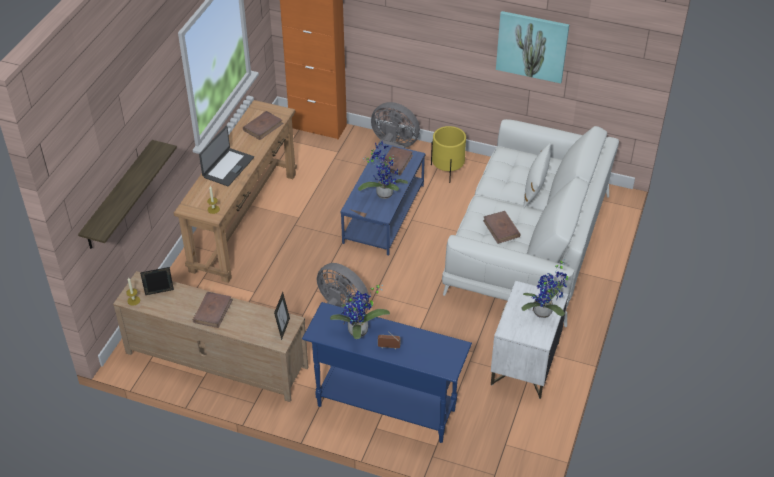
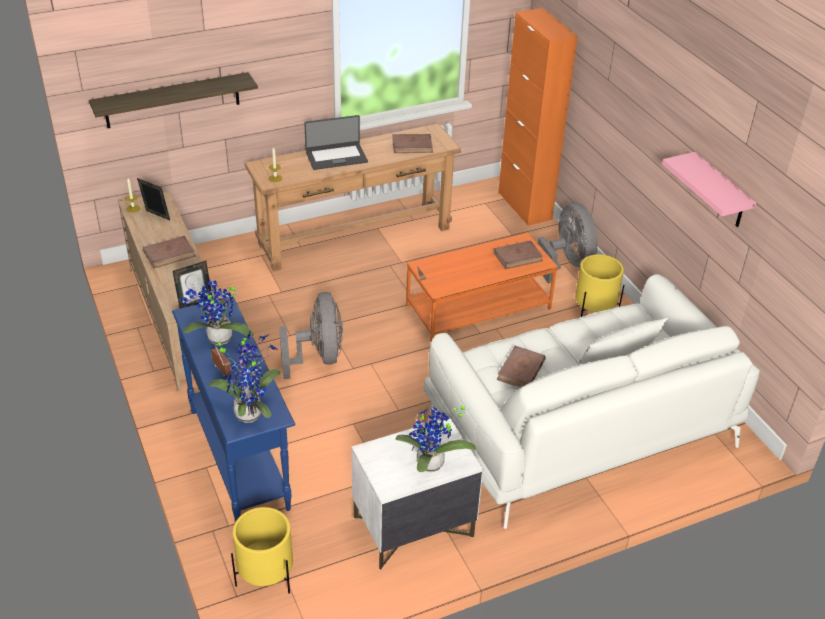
camera: 45 degrees right, 5 degrees down
blue coffee table [340,142,425,255] -> orange coffee table [406,233,558,342]
potted plant [358,140,408,199] -> potted plant moved to [208,330,280,423]
picture [496,11,569,83] -> pink shelf [662,152,756,227]
none -> yellow planter [231,507,293,594]

